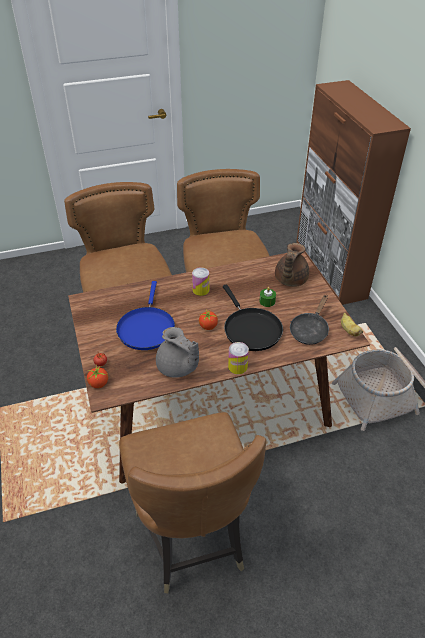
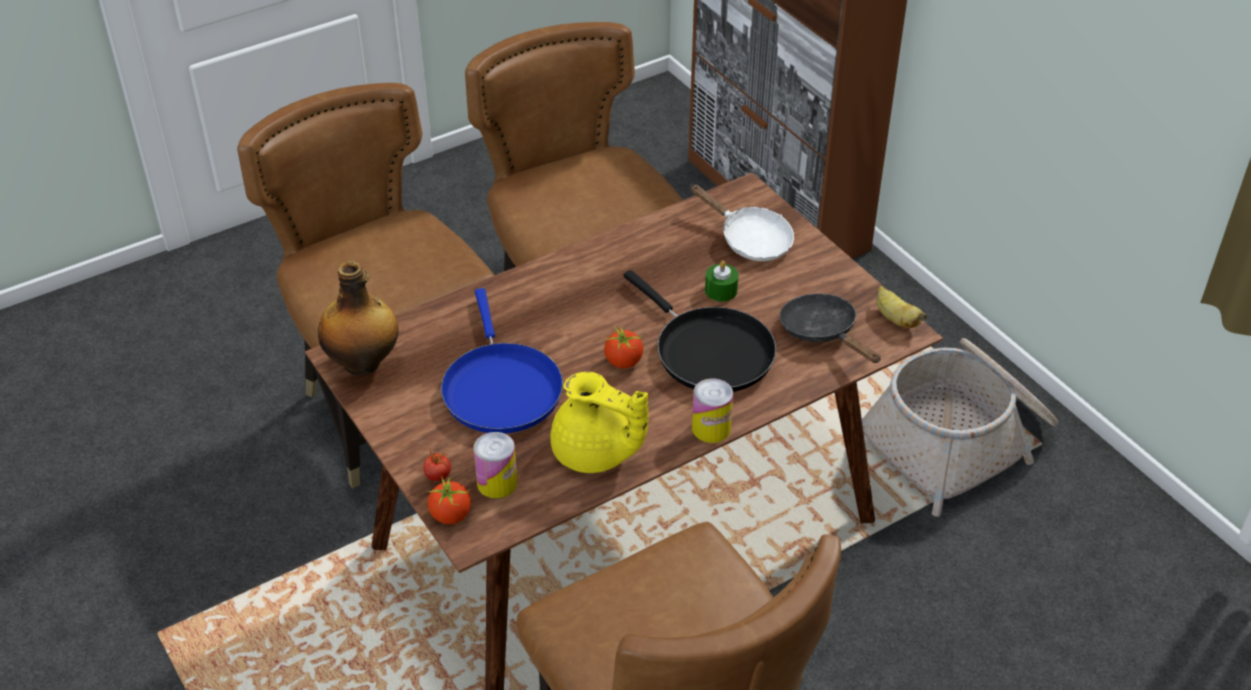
camera: 15 degrees left, 0 degrees up
grey teapot [156,327,199,378] -> yellow teapot [550,372,648,473]
can [192,267,209,296] -> can moved to [474,432,517,499]
brown teapot [275,243,309,287] -> white frying pan [690,184,794,261]
black frying pan [290,294,329,345] -> black frying pan turned 135 degrees clockwise [779,293,881,363]
none -> bottle [318,261,399,376]

